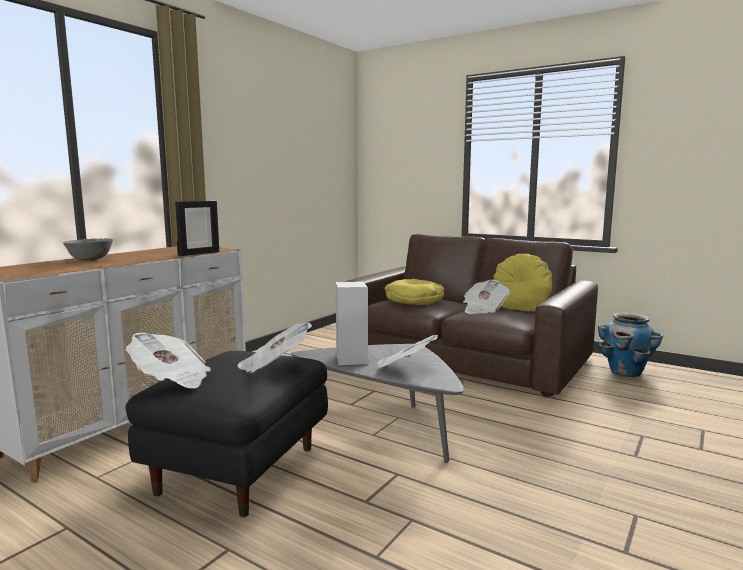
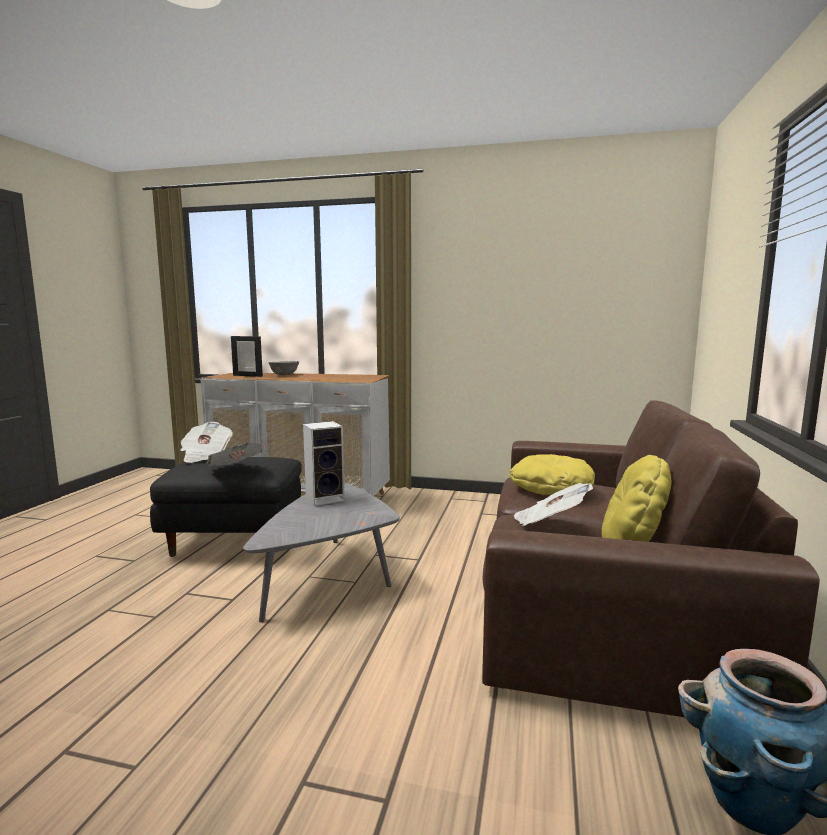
camera: 70 degrees right, 0 degrees up
picture frame [175,201,219,256] -> picture frame moved to [231,336,263,377]
newspaper [378,335,438,369] -> none

